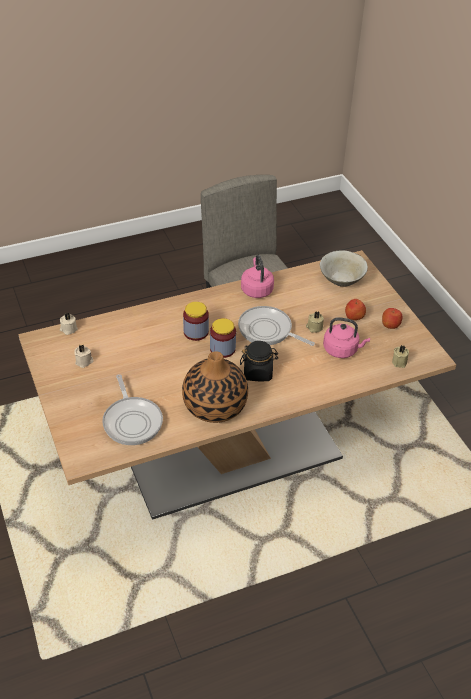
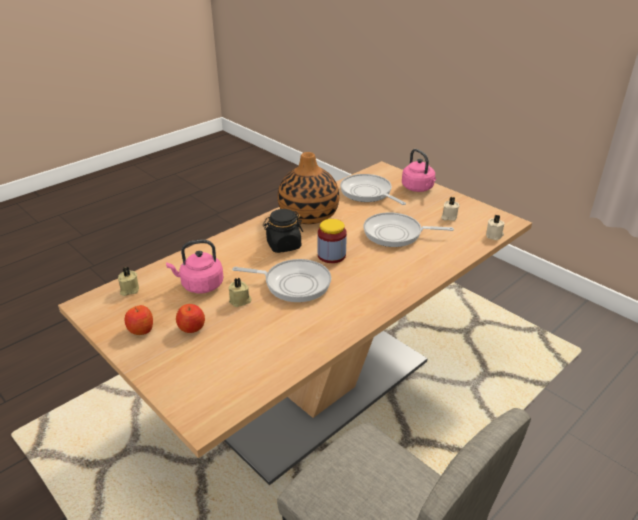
camera: 160 degrees right, 10 degrees down
jar [183,302,209,341] -> none
pink kettle [241,255,274,298] -> pink kettle moved to [402,149,436,192]
beige bowl [320,250,368,287] -> none
none -> frying pan [363,212,454,247]

